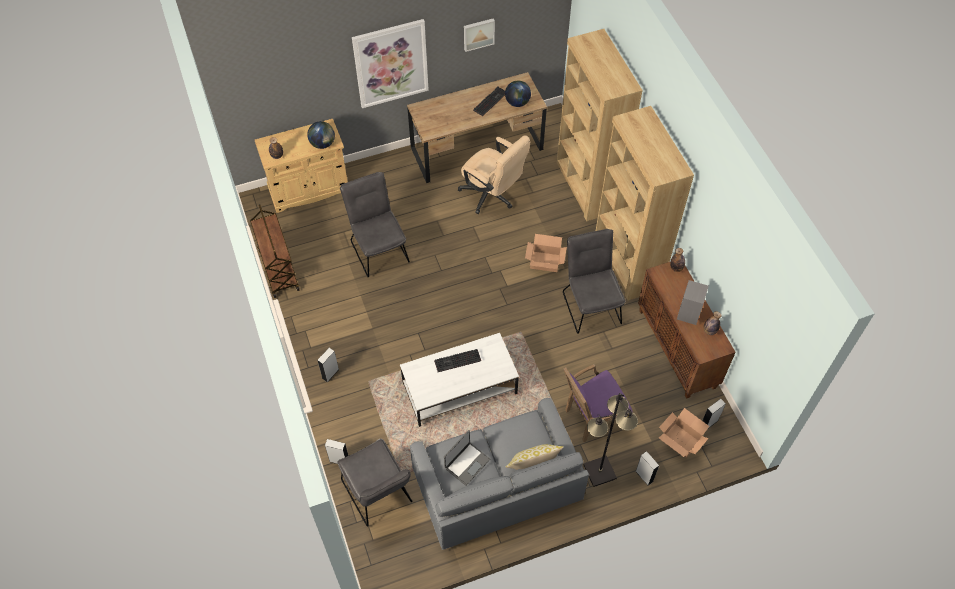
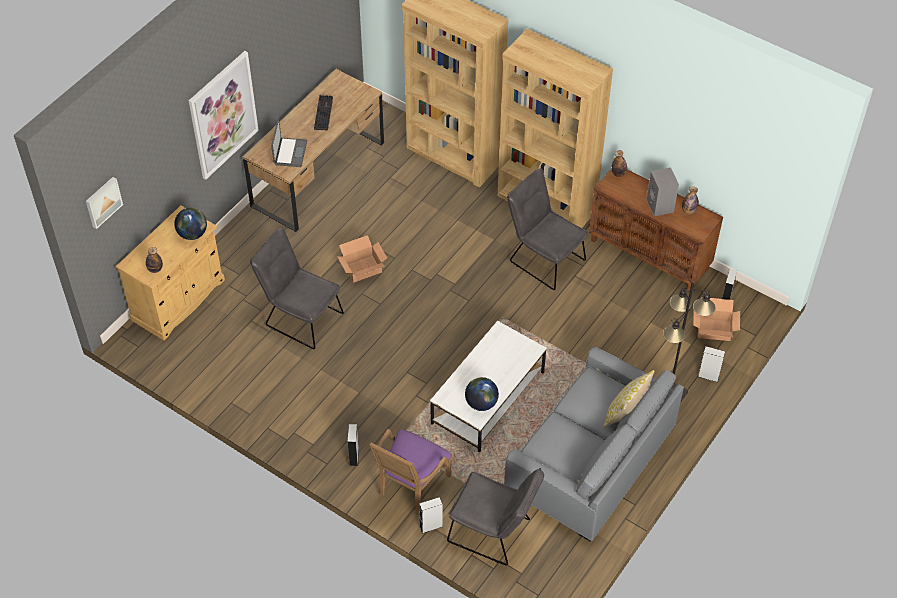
camera: 35 degrees left, 5 degrees down
brown cart [250,204,300,298] -> none
keyboard [434,349,481,372] -> none
laptop [444,430,490,486] -> laptop moved to [271,119,307,167]
beige office chair [458,135,530,214] -> none
picture [464,18,495,52] -> picture moved to [86,177,123,229]
globe [505,80,531,107] -> globe moved to [465,377,499,411]
cardboard box [525,234,567,272] -> cardboard box moved to [337,235,387,282]
purple armchair [563,364,633,442] -> purple armchair moved to [369,429,452,515]

